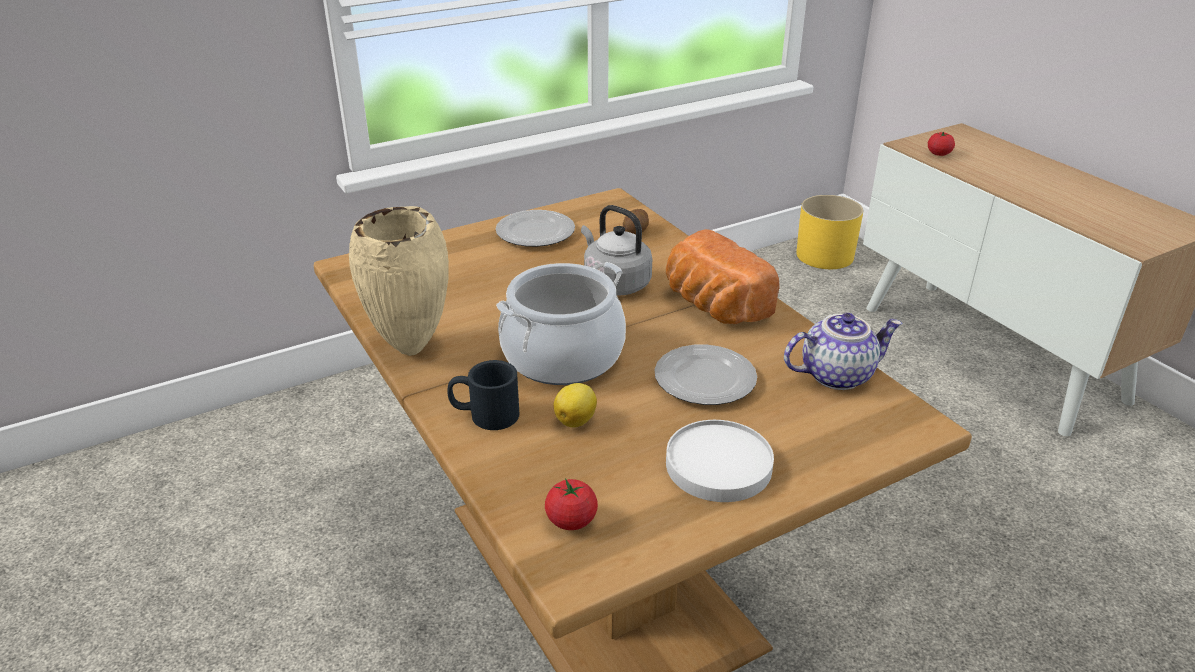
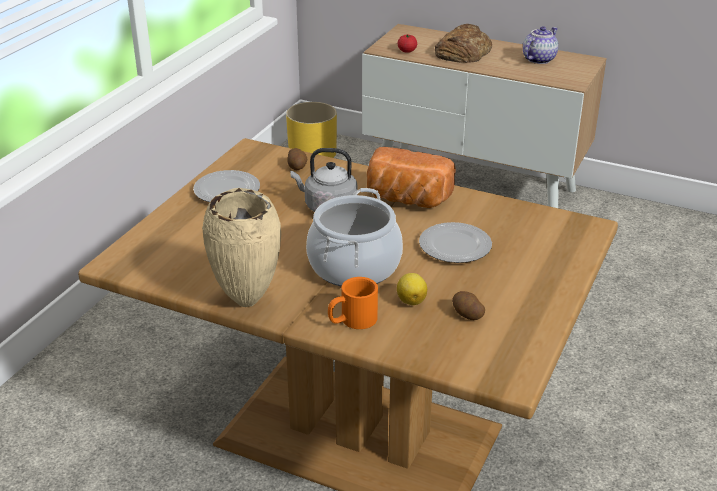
camera: 35 degrees left, 0 degrees up
black mug [447,360,520,430] -> orange mug [328,277,378,329]
tomato [545,478,598,530] -> none
white plate [666,420,774,502] -> none
teapot [784,313,903,390] -> teapot moved to [523,26,558,64]
none -> bread [435,24,492,63]
none -> potato [452,291,485,320]

